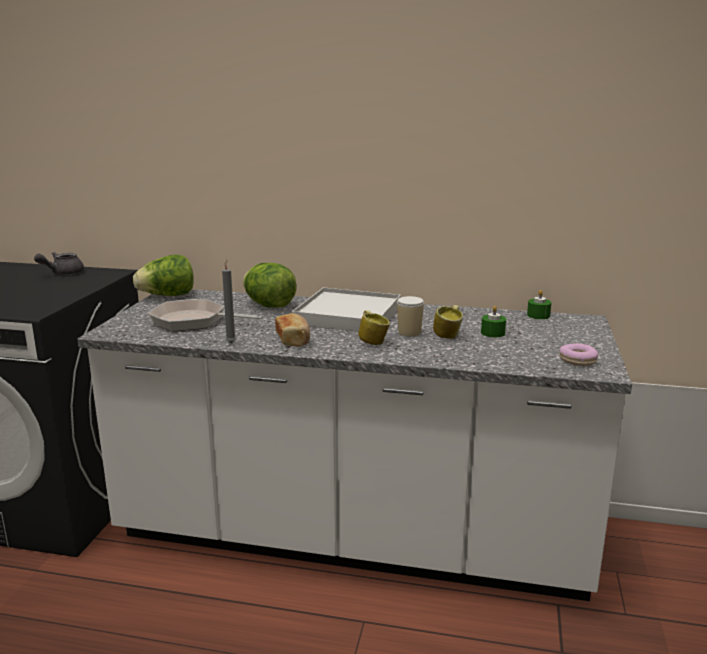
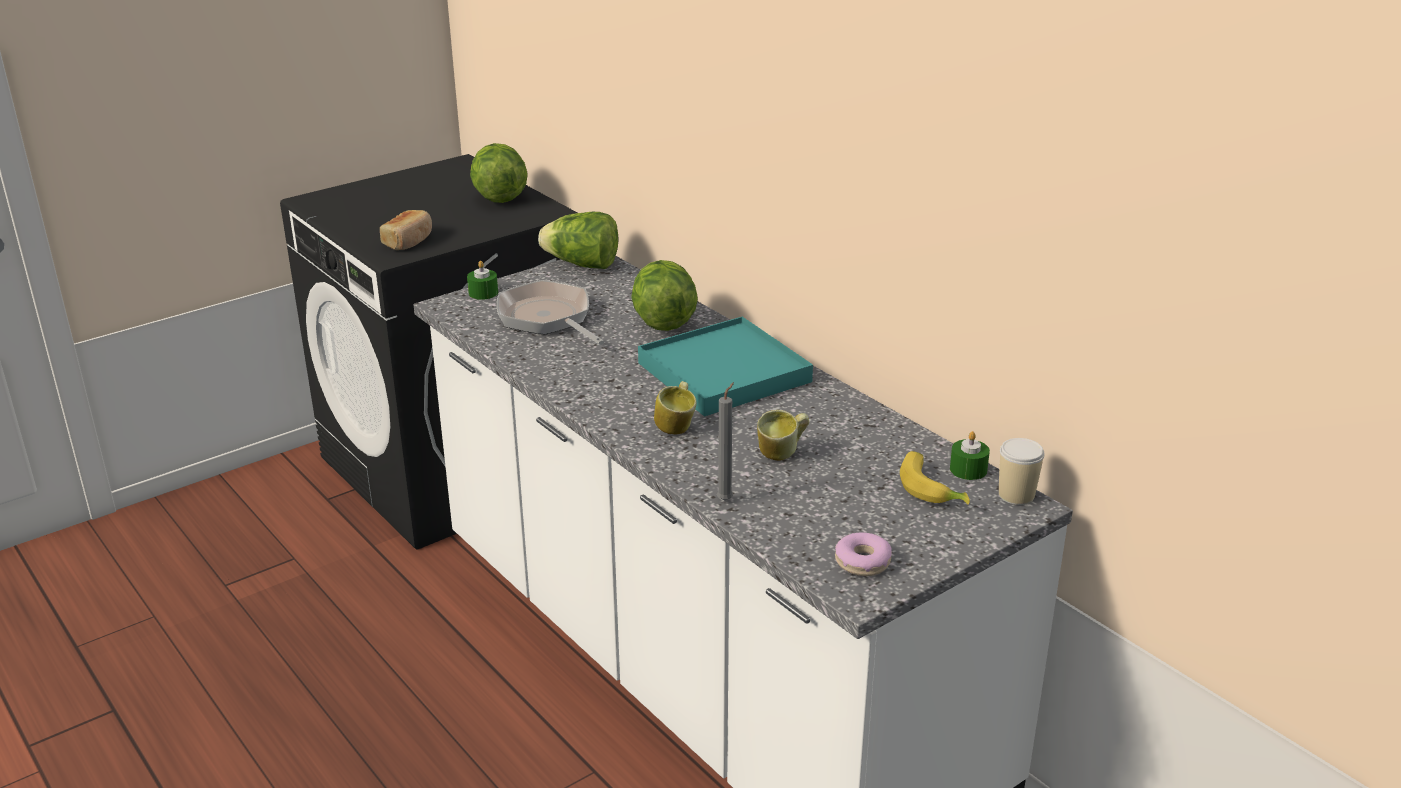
camera: 40 degrees right, 10 degrees up
grey teapot [34,252,84,275] -> lettuce [470,143,528,203]
grey candle [222,260,236,343] -> grey candle moved to [717,382,734,501]
bread [275,313,310,347] -> bread moved to [380,210,432,250]
white tray [292,287,401,332] -> turquoise tray [638,317,813,416]
cup [397,296,424,337] -> cup moved to [999,438,1045,505]
green candle [481,306,506,337] -> green candle moved to [467,261,498,300]
none -> banana [900,451,970,504]

